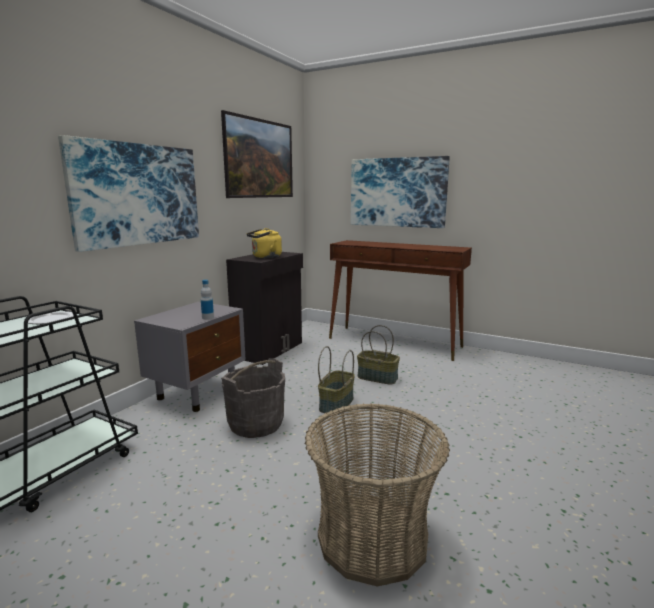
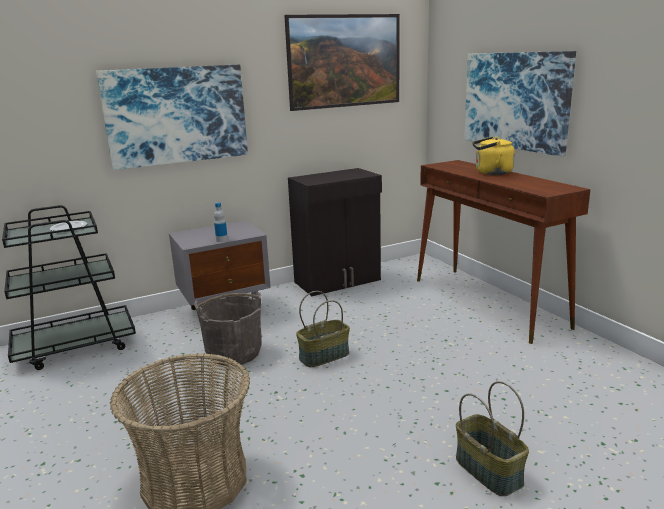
camera: 35 degrees right, 5 degrees up
yellow kettle [247,228,282,258] -> yellow kettle moved to [472,137,515,175]
basket [357,325,400,385] -> basket moved to [456,381,529,496]

